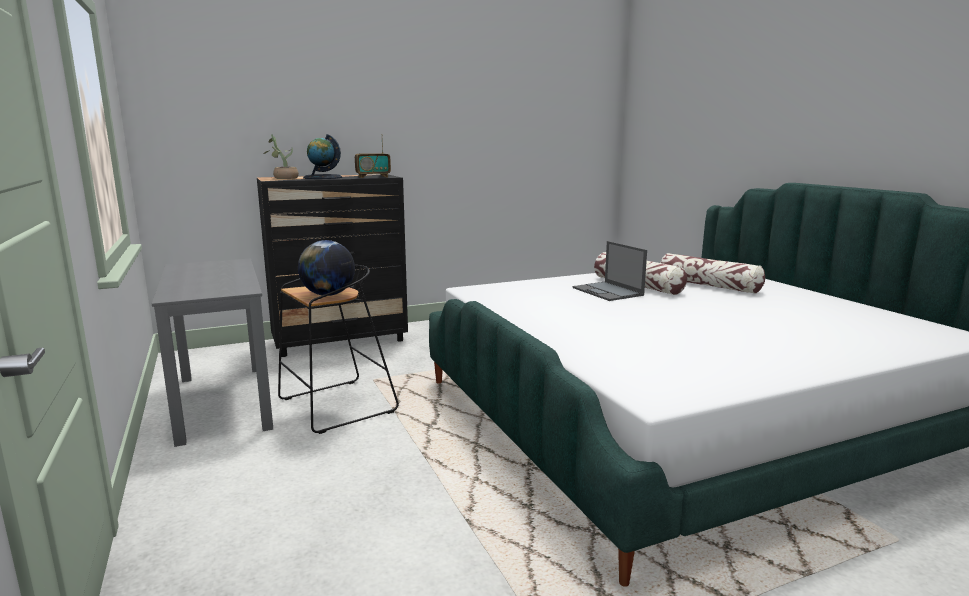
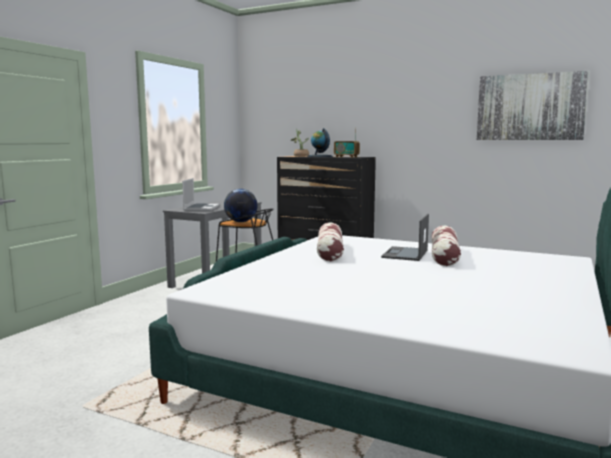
camera: 50 degrees right, 5 degrees down
pillow [660,253,765,294] -> pillow moved to [317,222,344,261]
none -> laptop [182,178,219,211]
none -> picture [477,71,590,140]

